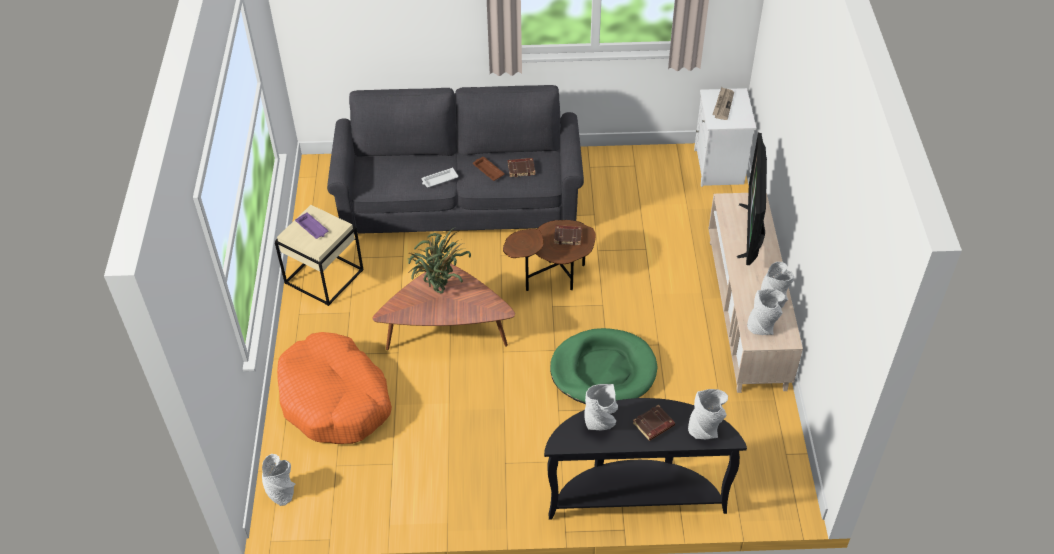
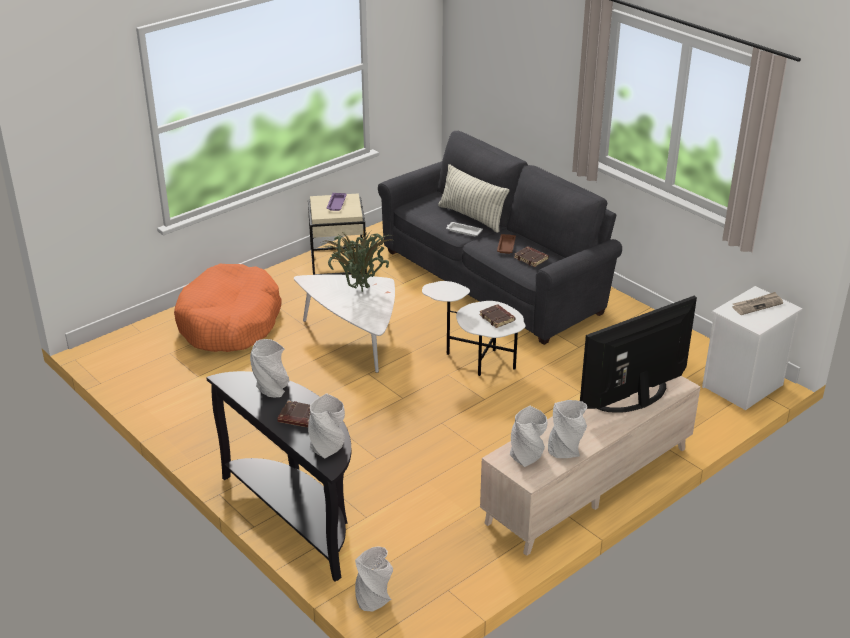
camera: 50 degrees right, 15 degrees down
grey vase [262,454,295,506] -> grey vase moved to [355,546,393,612]
brown coffee table [372,264,515,350] -> white coffee table [294,275,395,373]
brown side table [503,220,596,291] -> white side table [422,281,526,376]
green dog bed [550,328,658,404] -> none
none -> pillow [438,164,510,233]

